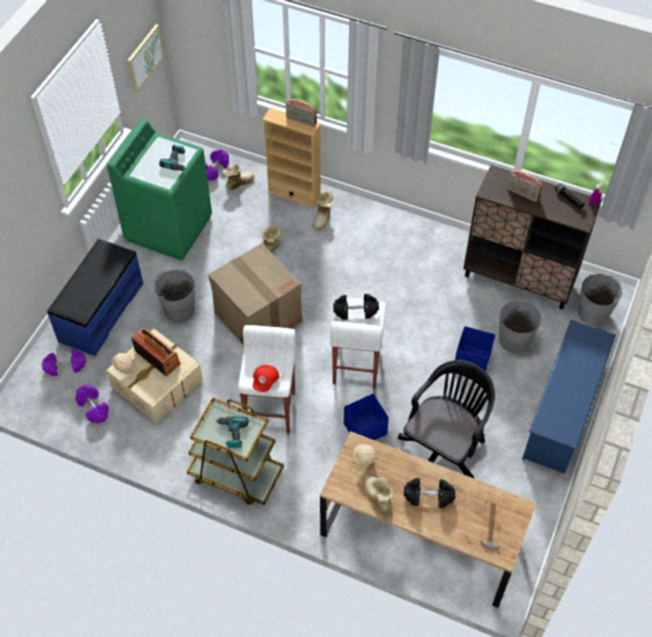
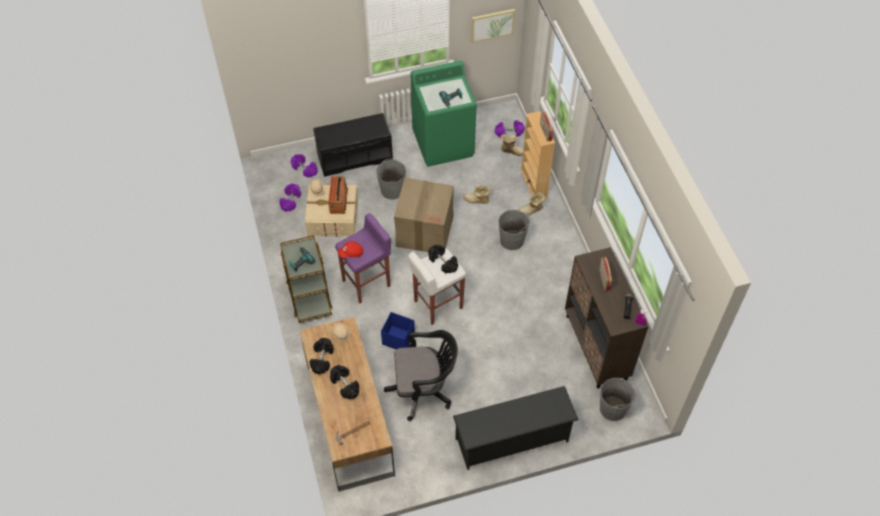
camera: 50 degrees right, 0 degrees up
blue bench [47,239,143,356] -> black bench [313,113,393,177]
white stool [238,325,296,434] -> purple stool [335,213,391,303]
boot [363,474,394,511] -> black dumbbell [309,338,334,374]
blue storage box [455,326,495,372] -> none
grey bucket [499,299,541,353] -> grey bucket moved to [498,210,530,250]
blue shoe rack [522,320,616,474] -> black shoe rack [453,386,578,470]

